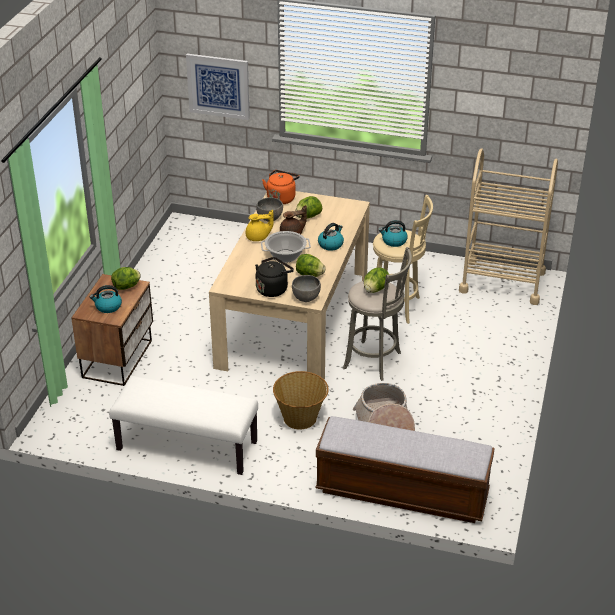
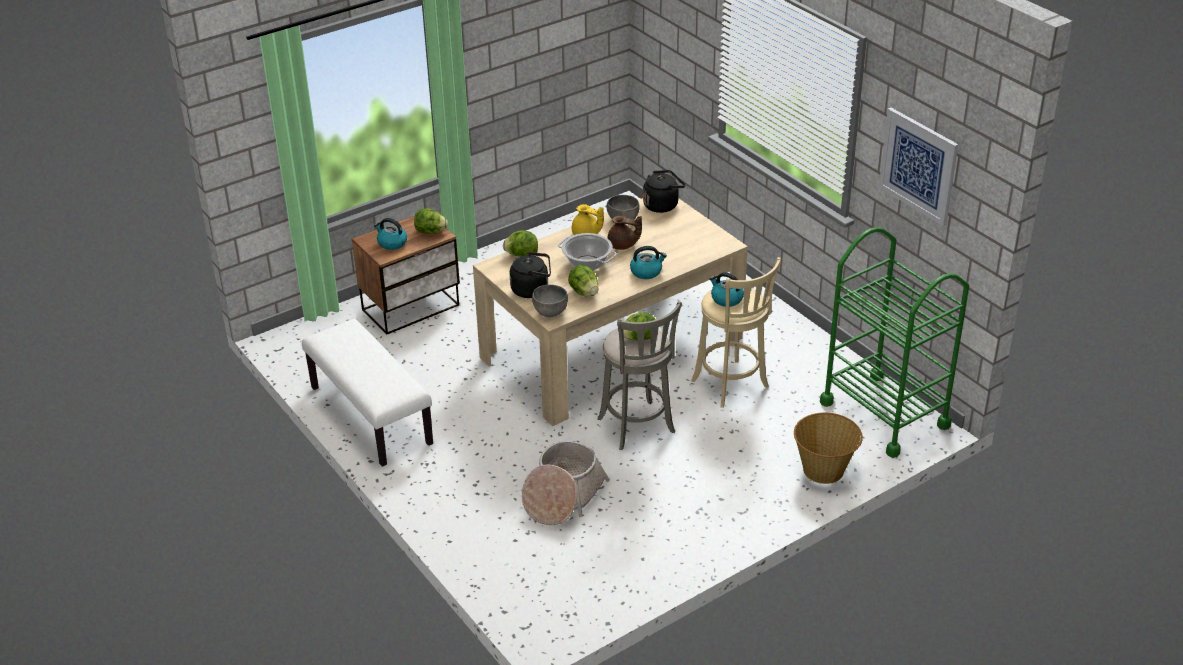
camera: 40 degrees right, 0 degrees up
picture [186,54,250,120] -> picture moved to [879,108,958,226]
orange kettle [262,170,299,204] -> black kettle [643,170,685,213]
basket [273,371,329,429] -> basket moved to [794,413,863,484]
lettuce [295,196,322,218] -> lettuce moved to [503,231,538,257]
bench [315,416,495,523] -> none
beige cart [459,148,558,305] -> green cart [820,227,969,458]

